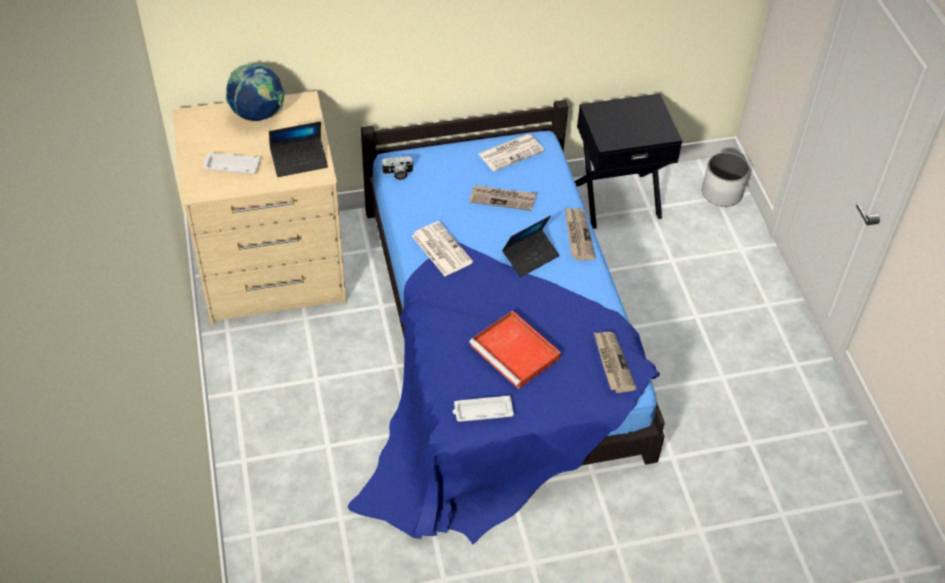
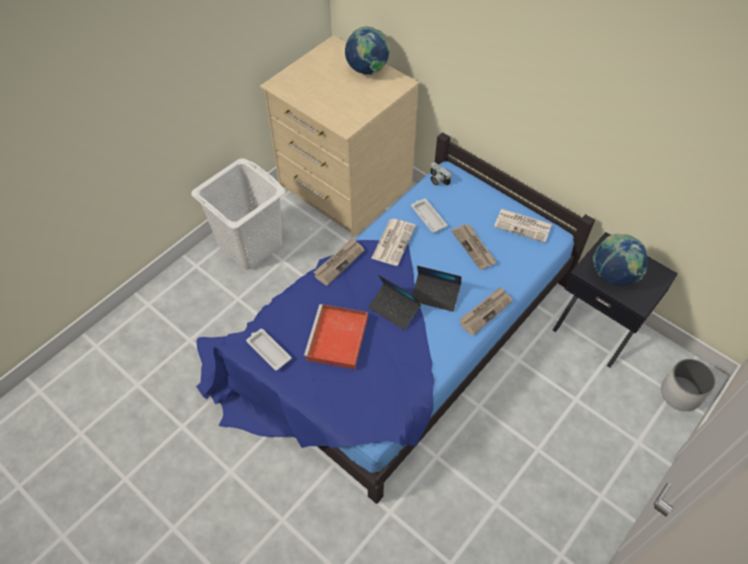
camera: 55 degrees right, 5 degrees up
white tray [203,152,260,174] -> white tray moved to [411,199,448,233]
laptop [269,122,328,177] -> laptop moved to [368,275,421,330]
newspaper [593,332,637,393] -> newspaper moved to [313,238,364,286]
none -> white laundry basket [191,158,286,270]
none -> globe [593,233,648,286]

